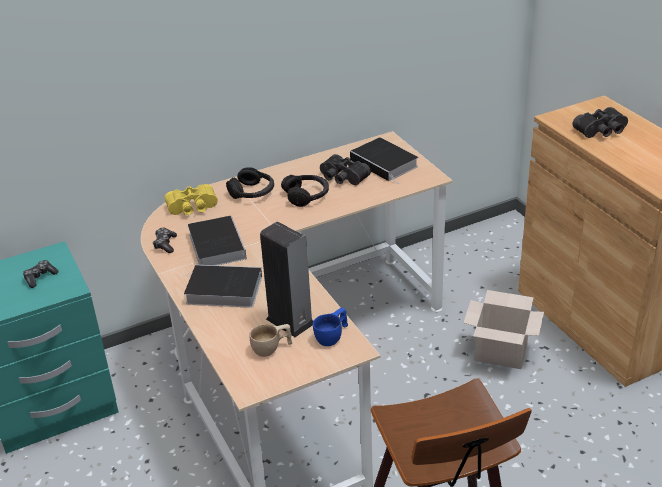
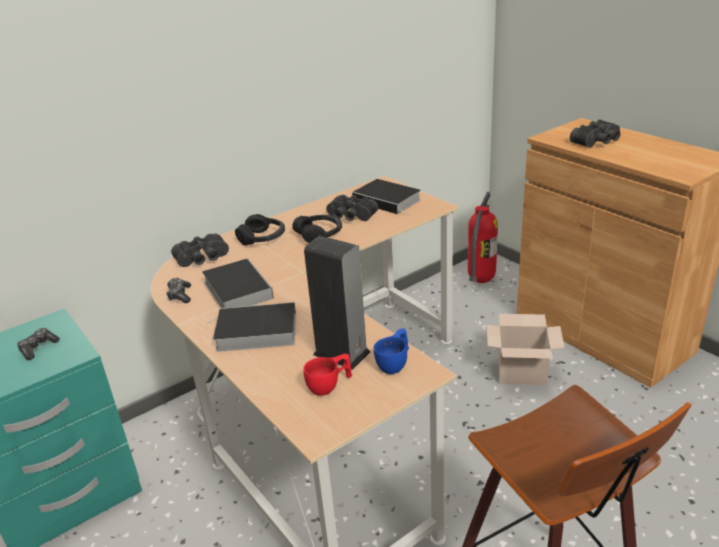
camera: 10 degrees left, 5 degrees down
yellow binoculars [164,184,218,215] -> black binoculars [171,234,229,267]
beige cup [249,324,292,357] -> red cup [303,354,352,396]
none -> fire extinguisher [468,192,498,283]

